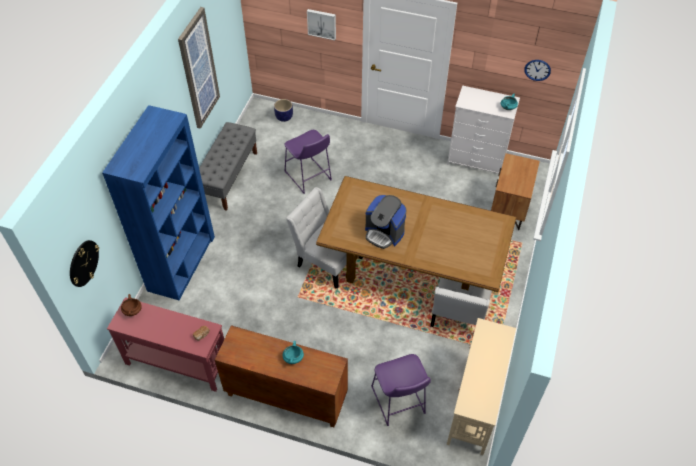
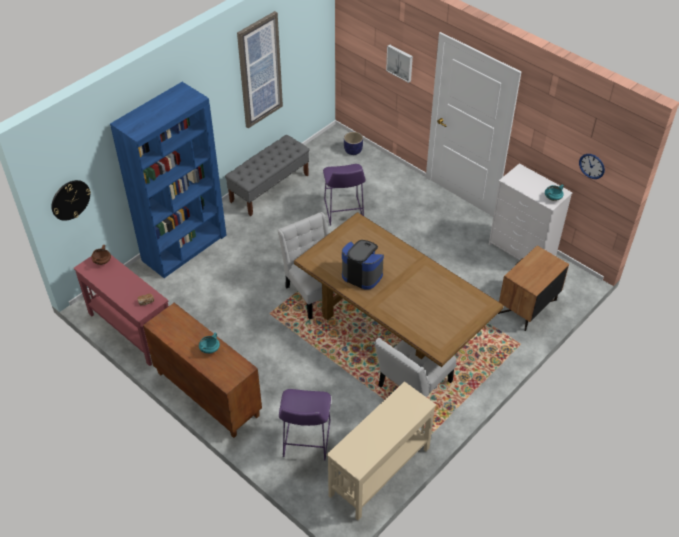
camera: 25 degrees right, 5 degrees down
coffee machine [365,195,407,249] -> coffee machine turned 150 degrees clockwise [342,240,384,290]

